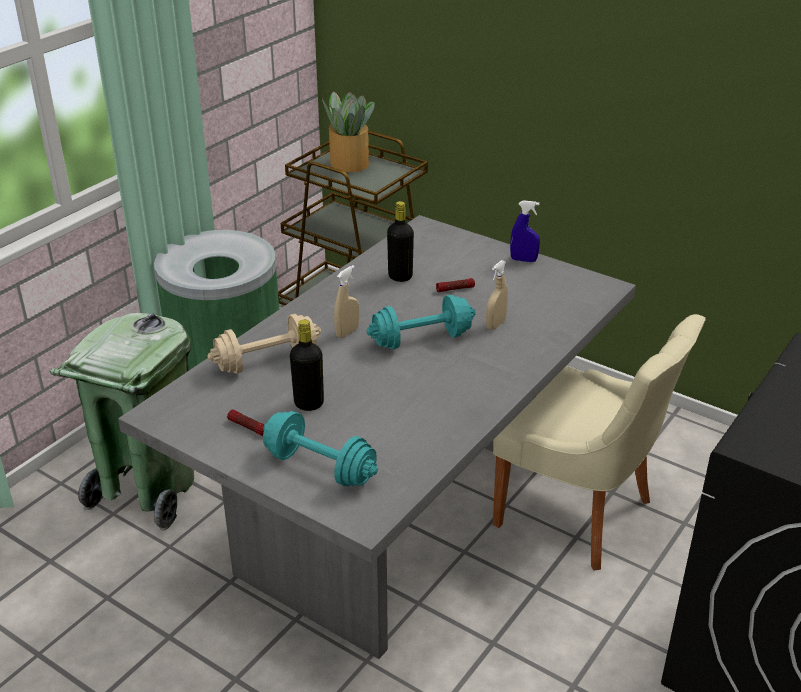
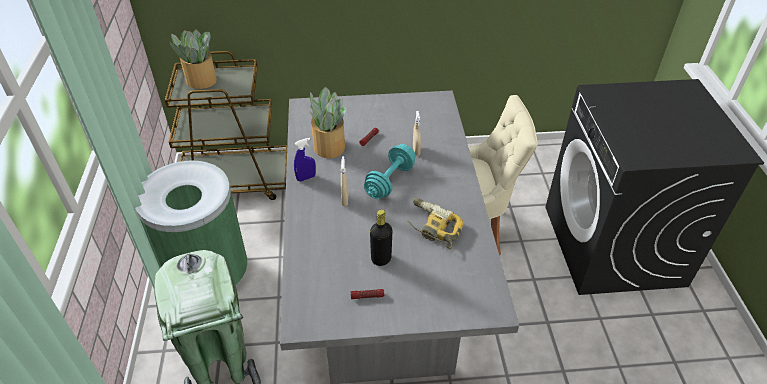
camera: 40 degrees left, 10 degrees up
beige dumbbell [207,314,321,374] -> none
turquoise dumbbell [263,411,378,486] -> none
black bottle [387,201,414,282] -> potted plant [310,87,346,158]
blue spray bottle [510,200,540,262] -> blue spray bottle moved to [294,138,316,181]
none -> power drill [406,198,464,249]

